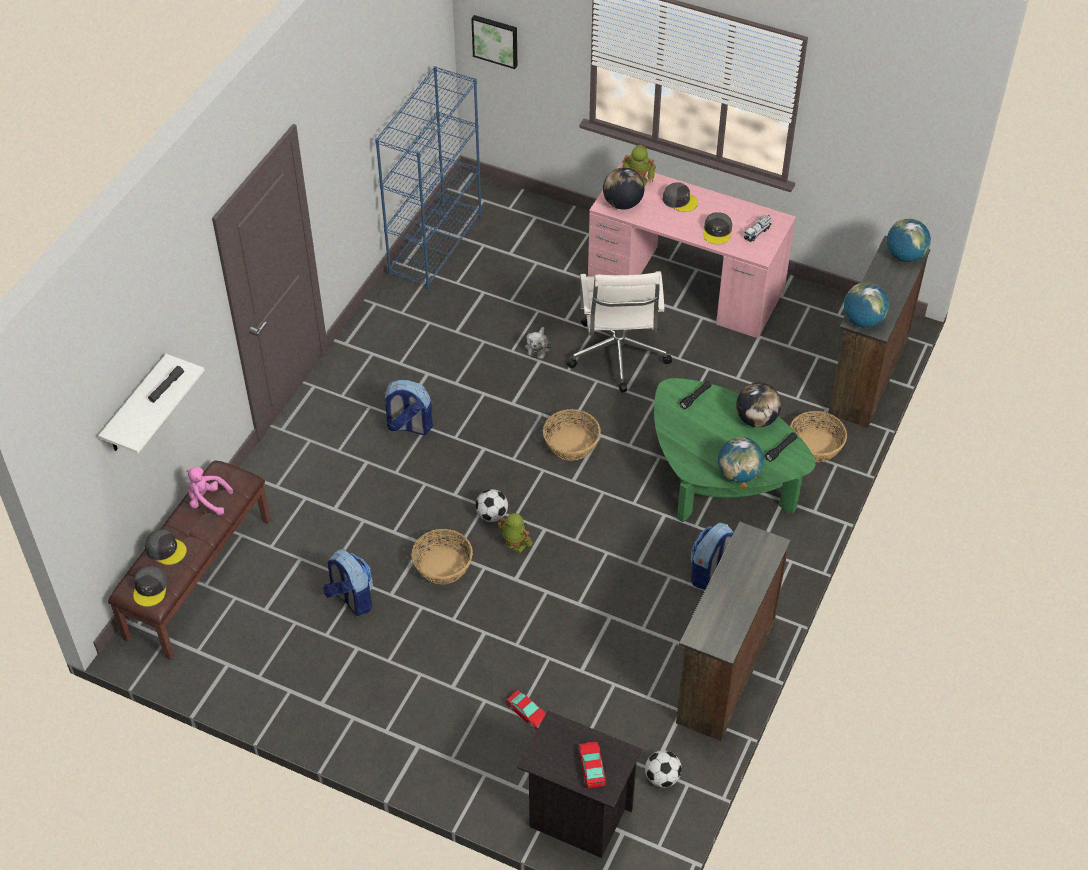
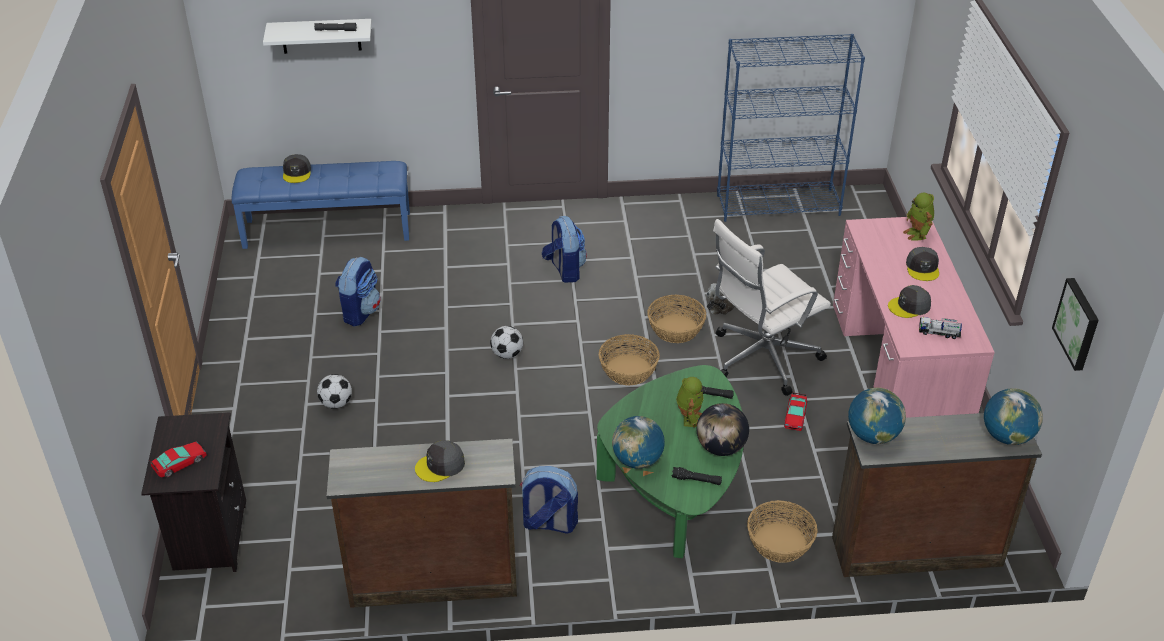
camera: 60 degrees right, 10 degrees down
brown bench [108,461,271,660] -> blue bench [232,161,410,249]
grey cap [133,566,167,607] -> grey cap moved to [415,440,465,482]
pink plush toy [186,467,233,515] -> none
basket [411,529,473,584] -> basket moved to [647,295,706,343]
picture [471,15,517,69] -> picture moved to [1052,278,1099,371]
toy robot [498,513,532,553] -> toy robot moved to [676,377,704,428]
toy car [506,688,546,730] -> toy car moved to [784,393,807,431]
globe [603,168,644,210] -> none
football [645,750,682,788] -> football moved to [317,374,352,409]

